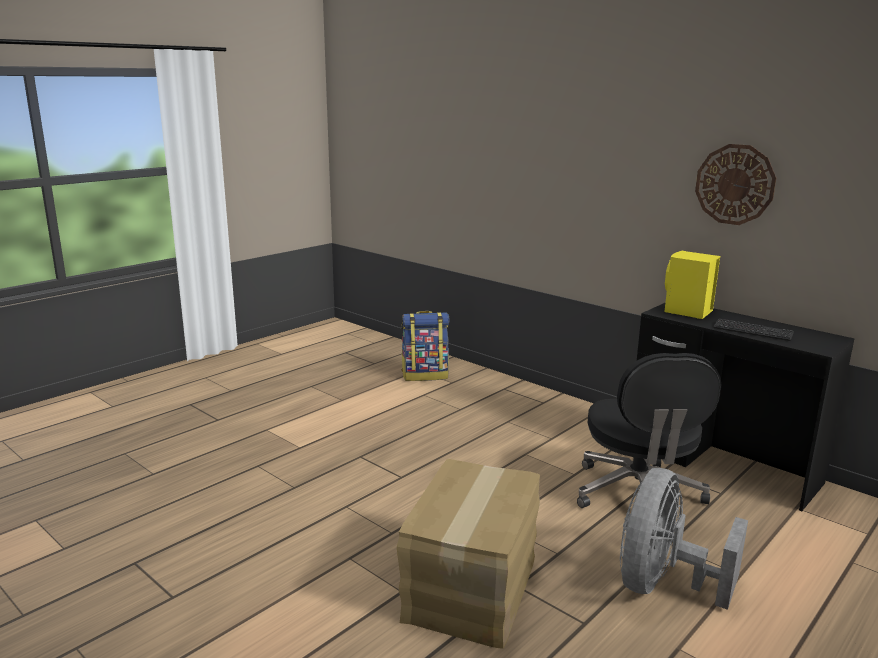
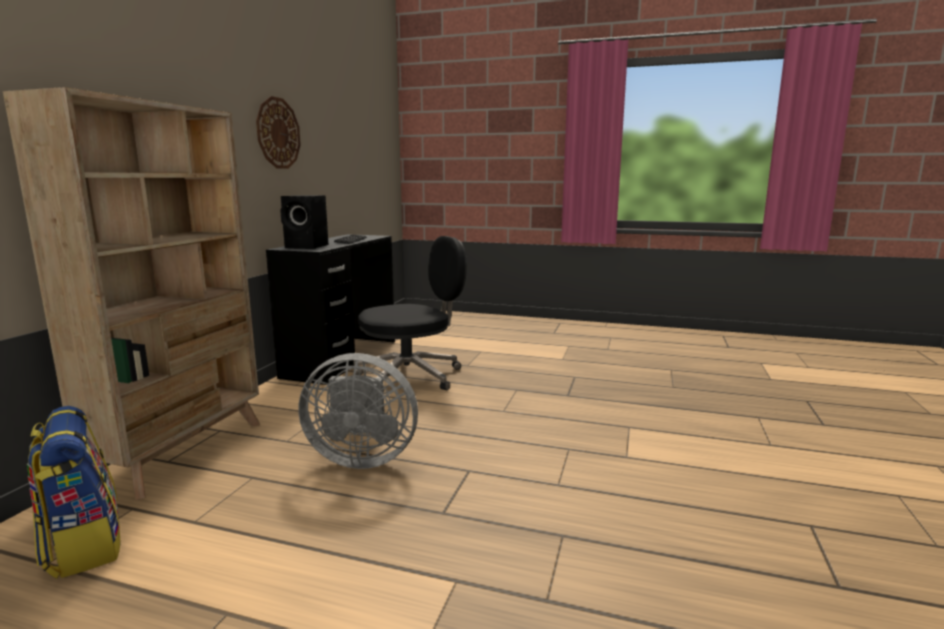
camera: 115 degrees left, 5 degrees down
cardboard box [397,459,540,649] -> none
grey fan [620,468,748,610] -> grey fan moved to [298,353,418,469]
yellow speaker [664,251,720,319] -> black speaker [280,195,329,249]
none -> beige bookcase [3,87,260,500]

